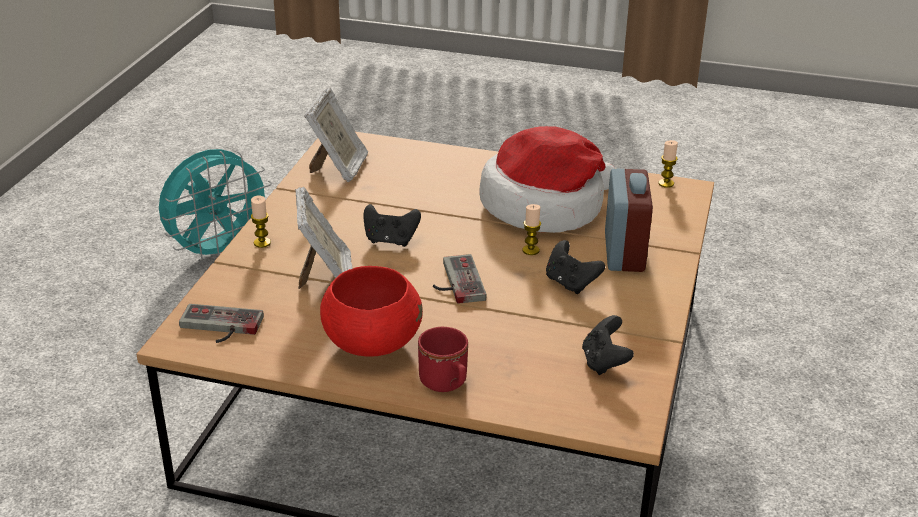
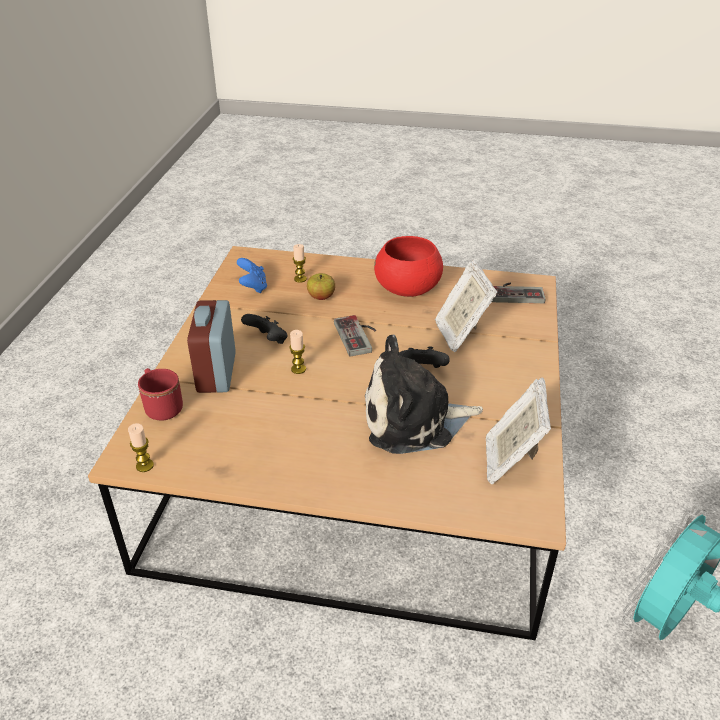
camera: 175 degrees right, 5 degrees up
candle [251,196,271,248] -> candle moved to [293,244,307,283]
red mug [418,327,468,392] -> red mug moved to [138,368,183,421]
hat [479,126,615,233] -> none
black game controller [582,315,634,375] -> blue game controller [237,258,267,293]
none -> apple [307,273,335,300]
none -> plush toy [365,334,483,454]

